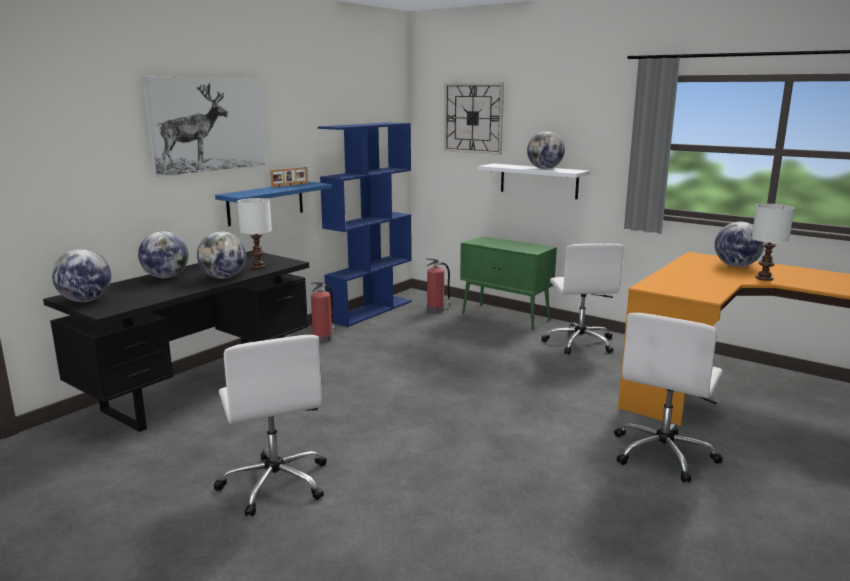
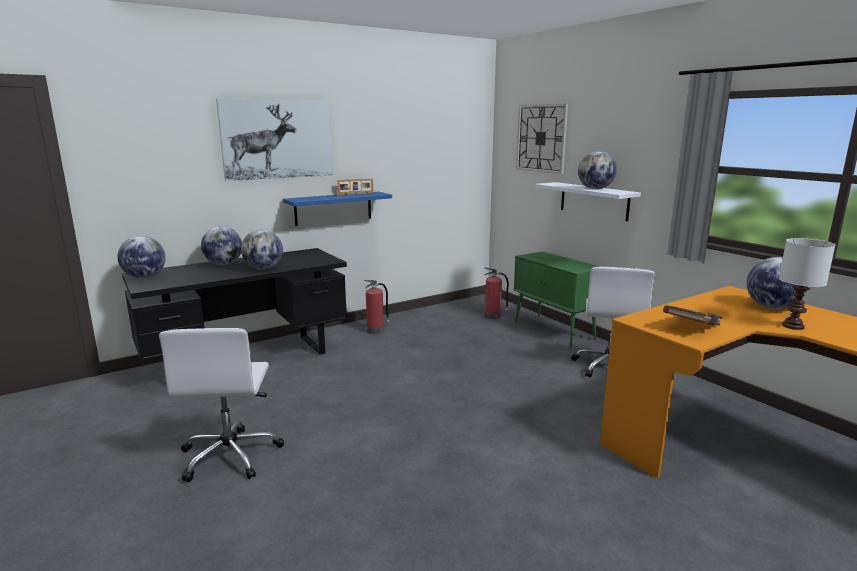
camera: 20 degrees right, 0 degrees up
white table lamp [237,198,272,269] -> none
blue bookcase [318,122,412,327] -> none
white office chair [614,313,723,483] -> none
none -> brown book [663,305,723,326]

